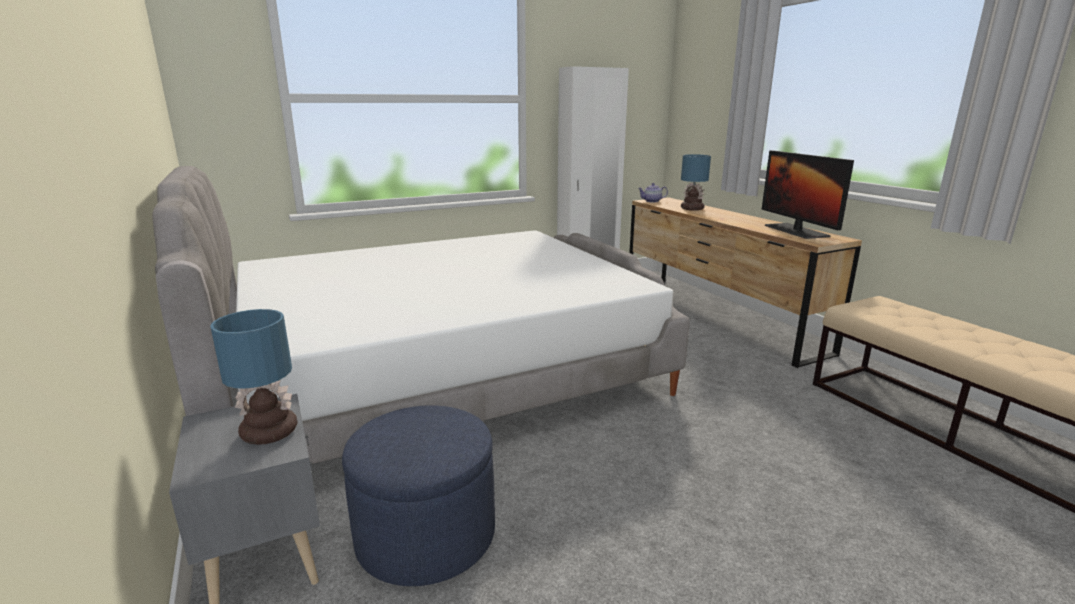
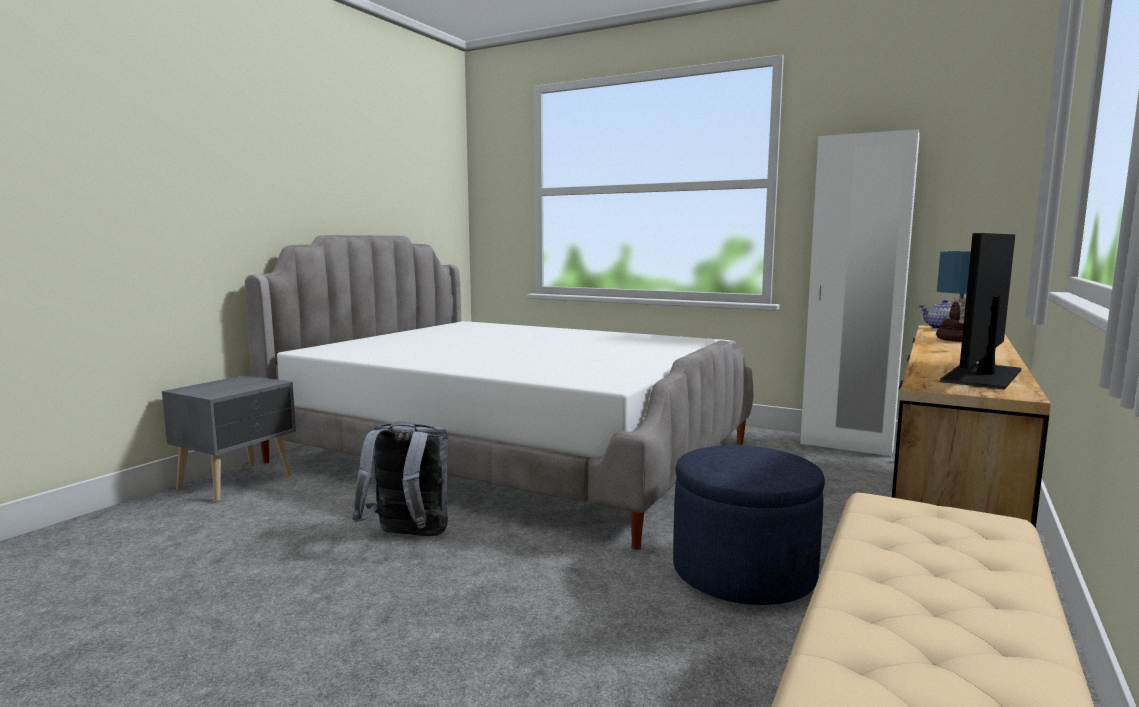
camera: 55 degrees right, 10 degrees down
table lamp [210,309,298,445] -> none
blue ottoman [342,405,495,586] -> blue ottoman moved to [673,445,825,605]
none -> grey backpack [352,421,448,536]

